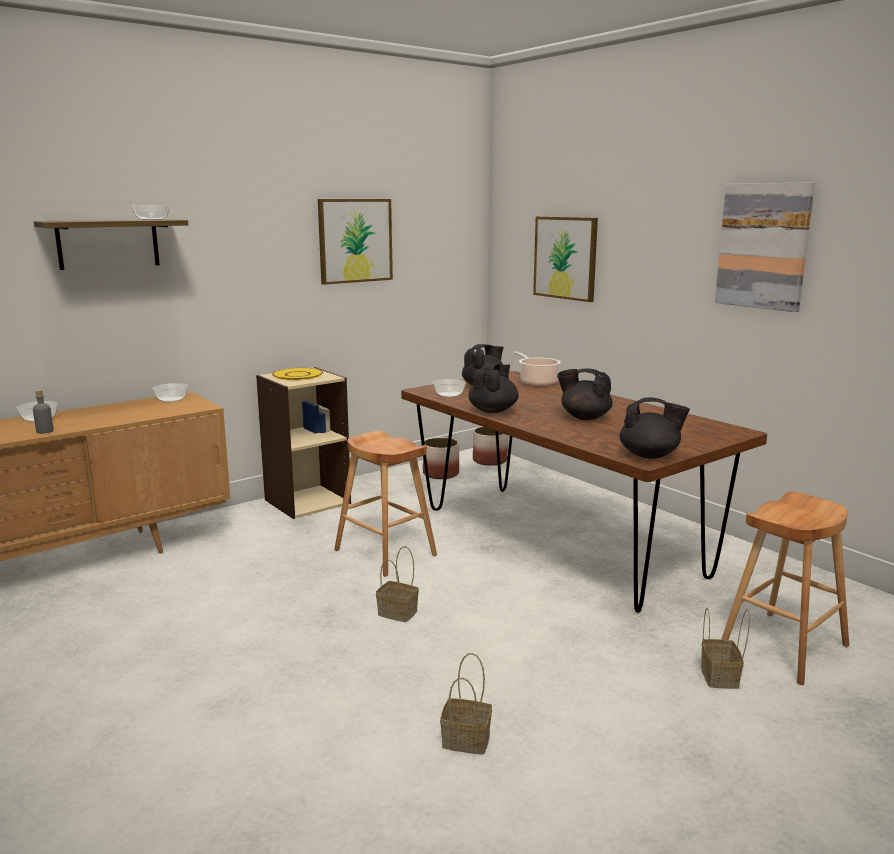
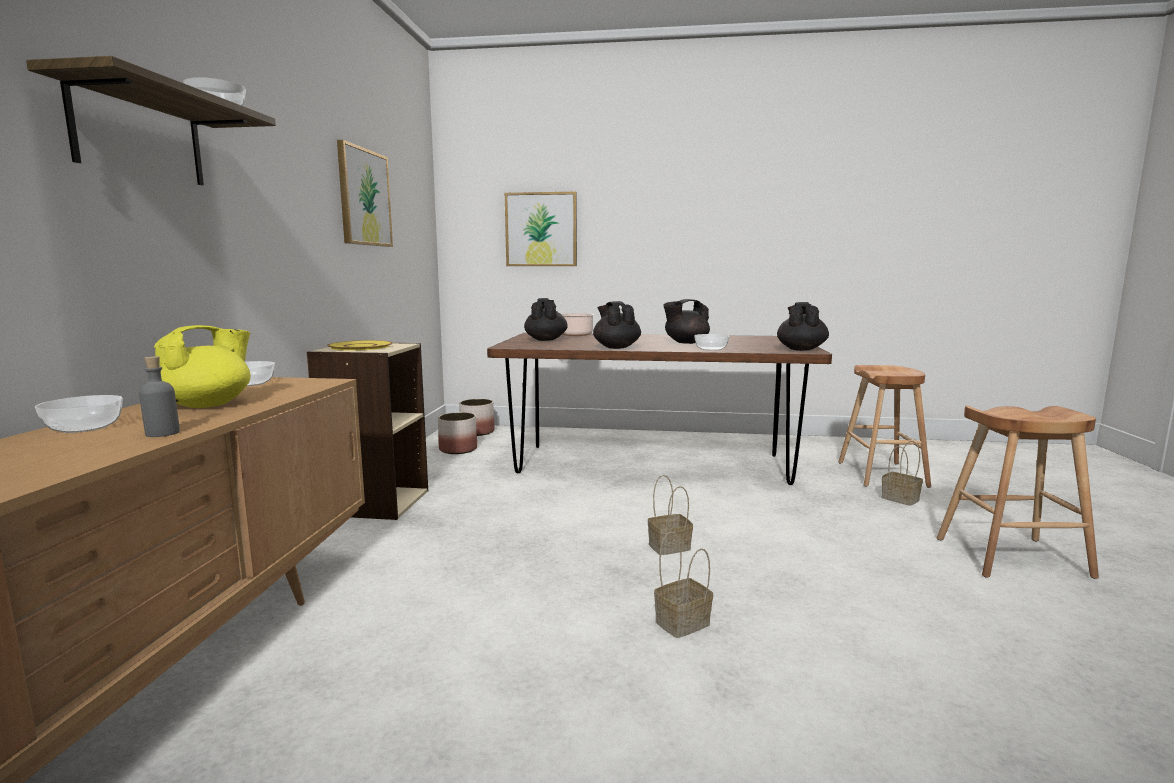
camera: 45 degrees left, 5 degrees down
brown stool [334,431,437,577] -> brown stool moved to [937,405,1099,579]
bowl [433,379,466,397] -> bowl moved to [694,334,729,351]
basket [440,653,492,755] -> basket moved to [654,532,713,638]
black teapot [619,397,690,459] -> black teapot turned 45 degrees counterclockwise [777,302,829,351]
picture [715,182,815,312] -> none
none -> yellow teapot [154,325,250,408]

